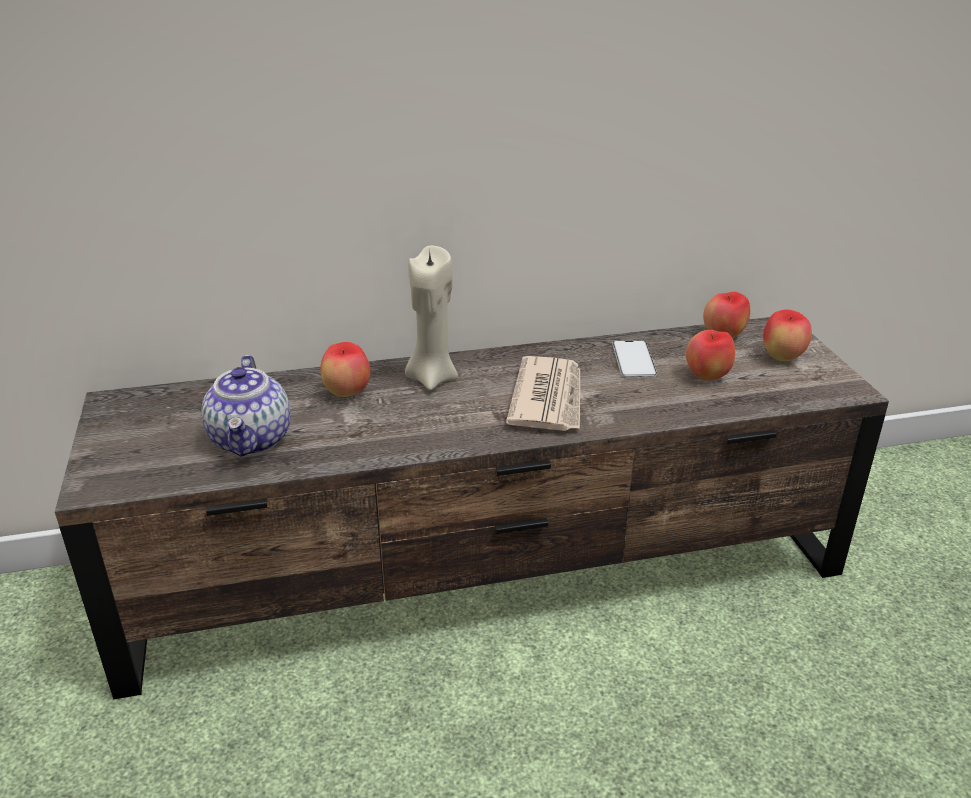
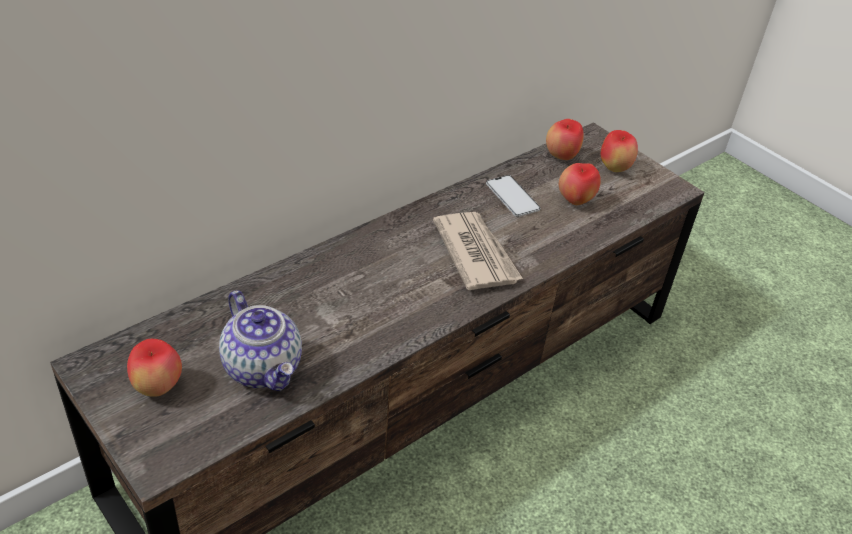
camera: 30 degrees left, 10 degrees up
apple [320,342,370,397] -> apple moved to [127,339,182,397]
beige candle [405,246,458,390] -> none

